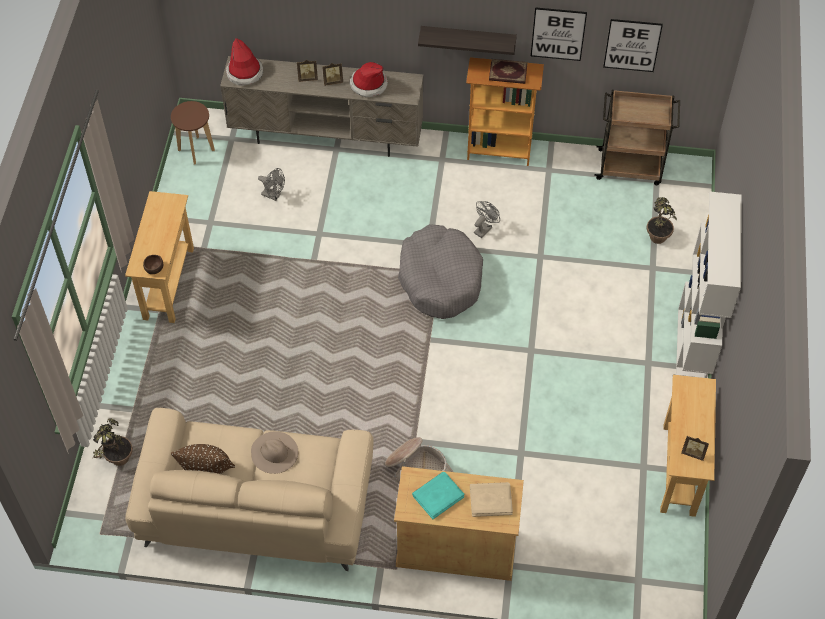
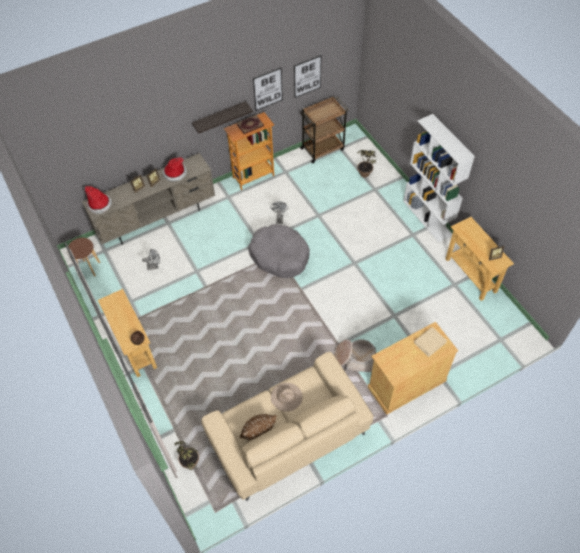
camera: 35 degrees left, 0 degrees up
turquoise book [412,472,464,519] -> none

